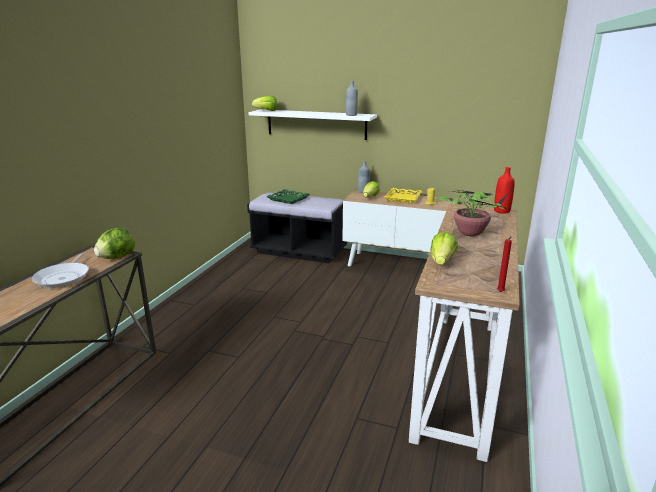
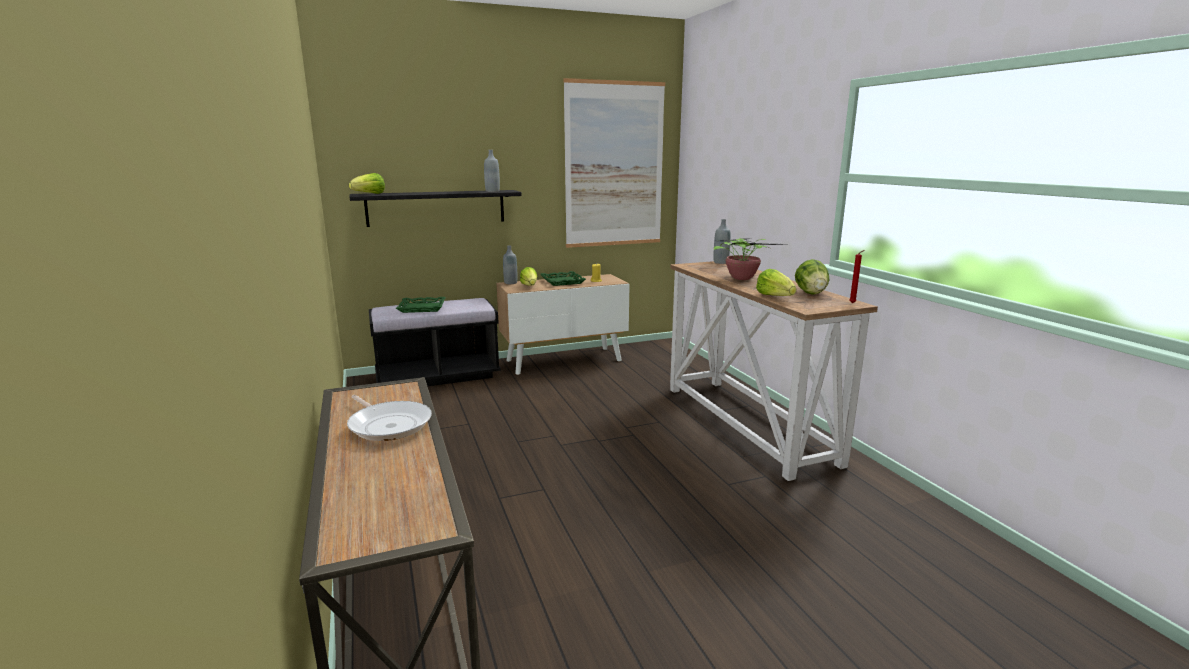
camera: 40 degrees left, 5 degrees down
lettuce [94,228,135,259] -> lettuce moved to [795,259,829,295]
white shelf [249,109,377,140] -> black shelf [350,190,522,227]
yellow tray [384,188,422,203] -> green tray [540,271,586,286]
red bottle [494,167,515,214] -> grey bottle [714,219,731,264]
none -> picture [563,78,665,248]

